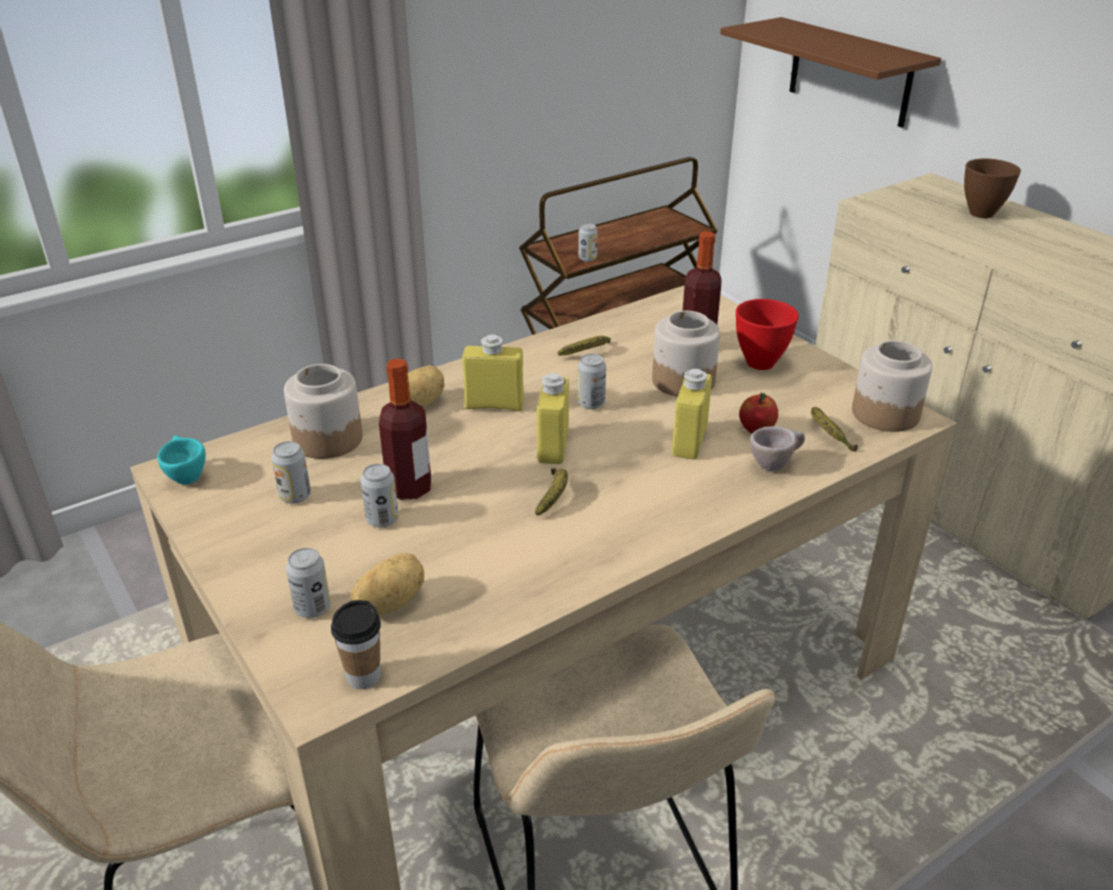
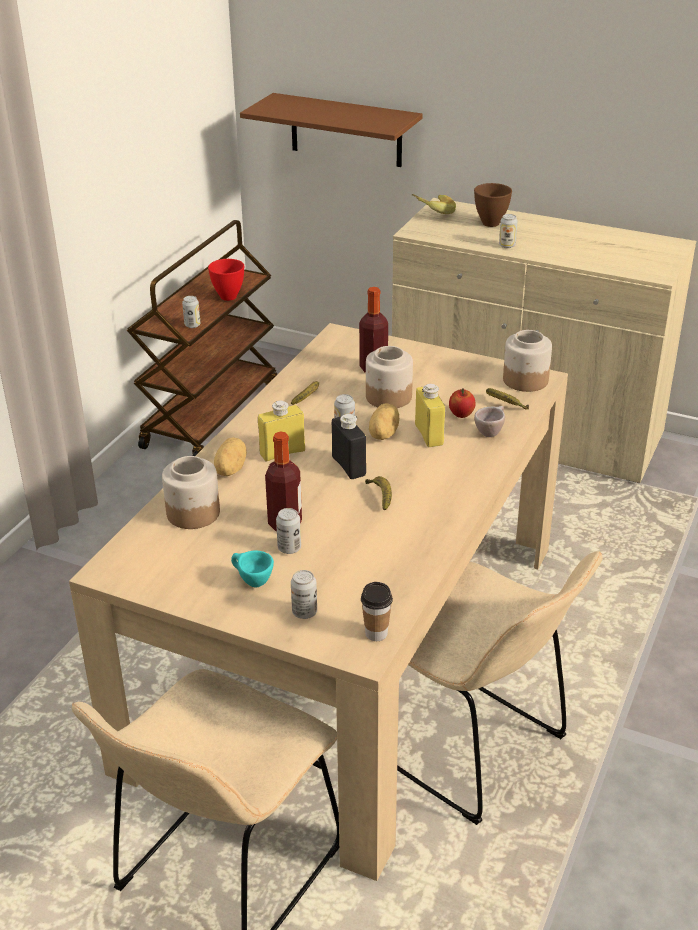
camera: 30 degrees left, 0 degrees up
turquoise cup [157,435,205,484] -> turquoise cup moved to [231,550,274,587]
can [271,441,311,504] -> can moved to [499,214,518,248]
potato [351,553,424,615] -> potato moved to [369,403,399,440]
yellow bottle [537,373,569,464] -> black bottle [332,414,366,479]
red bowl [736,299,799,370] -> red bowl moved to [208,259,244,301]
none -> banana [412,194,456,214]

